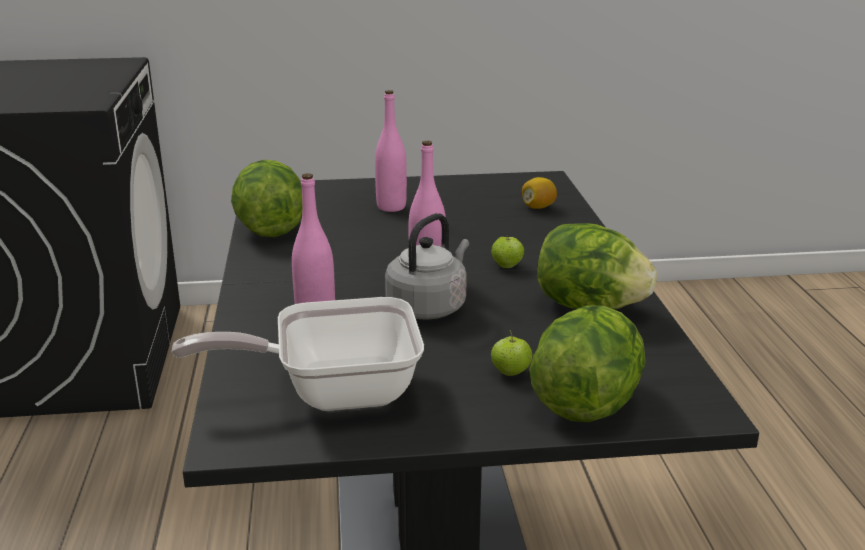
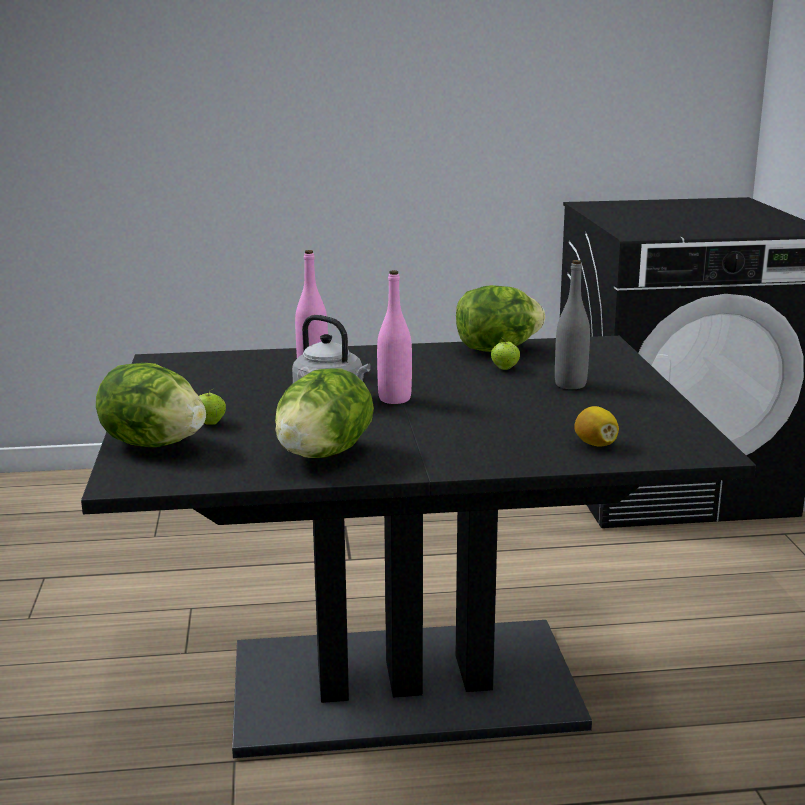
camera: 90 degrees right, 5 degrees down
frying pan [172,297,424,411] -> none
pink bottle [375,90,407,212] -> grey bottle [555,260,590,389]
apple [491,235,524,268] -> apple moved to [491,338,520,370]

